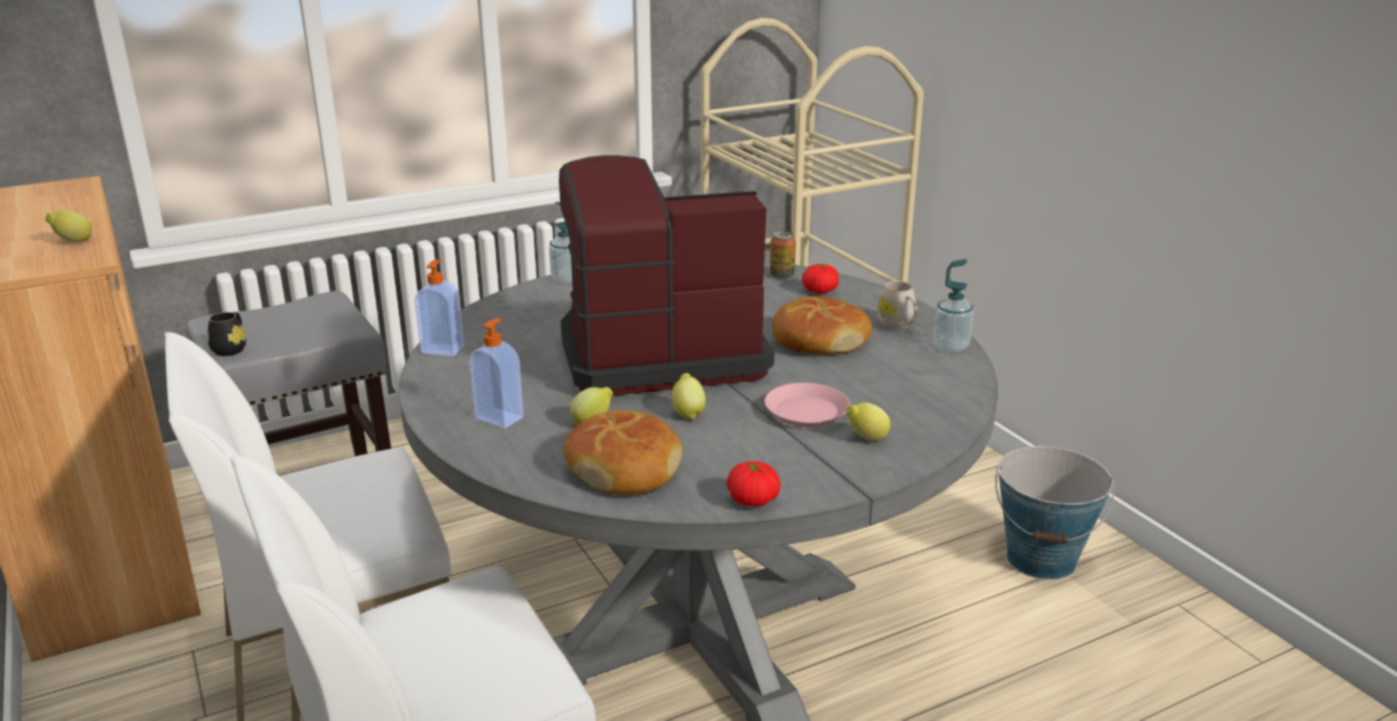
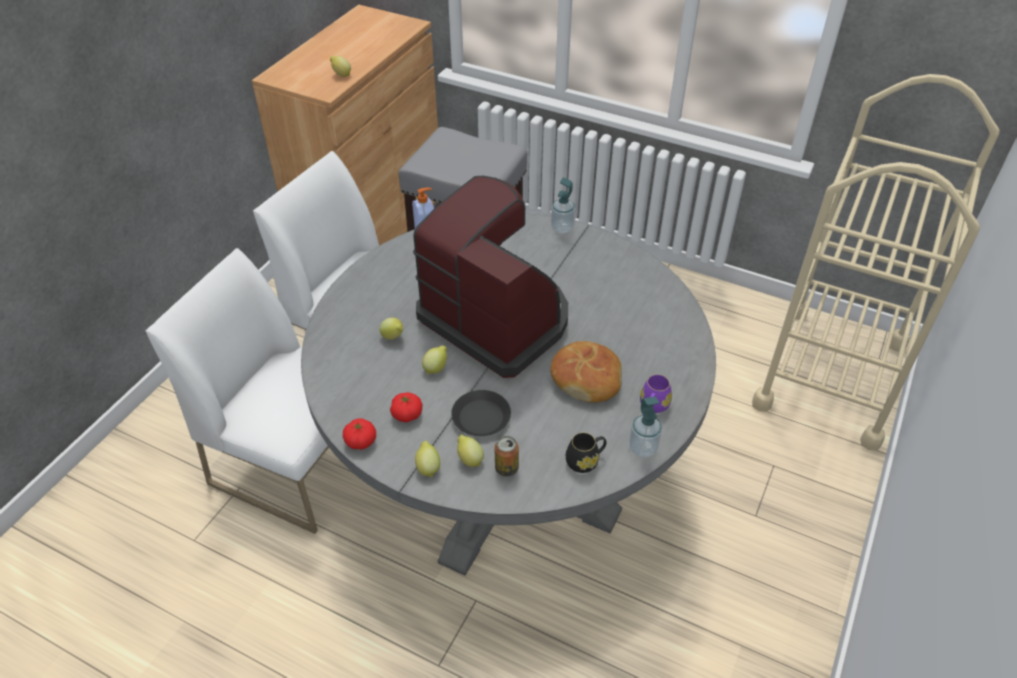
camera: 55 degrees right, 20 degrees up
black mug [207,312,246,356] -> black mug moved to [566,432,606,473]
soap dispenser [469,318,524,429] -> none
bread [563,410,682,495] -> none
pink plate [764,383,850,427] -> black plate [451,390,511,436]
can [770,231,796,279] -> can moved to [494,436,519,477]
tomato [802,264,839,293] -> tomato moved to [390,392,422,422]
white mug [877,281,918,329] -> purple mug [640,374,672,413]
bucket [995,446,1115,580] -> none
none -> lemon [415,441,440,477]

